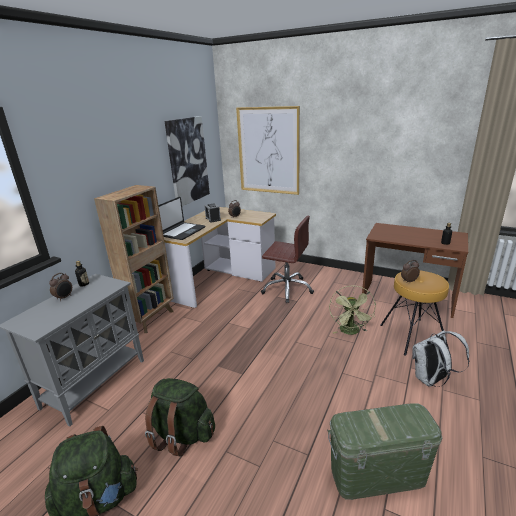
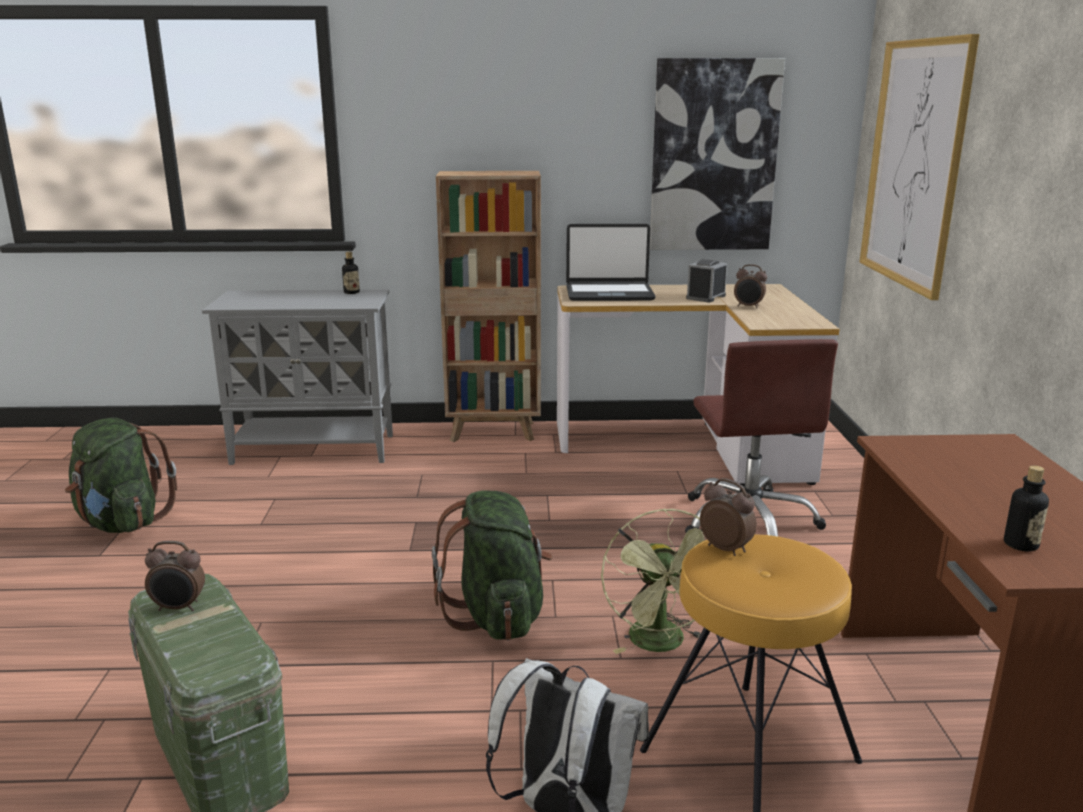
camera: 60 degrees right, 5 degrees down
alarm clock [49,273,72,301] -> alarm clock moved to [145,541,205,611]
green backpack [145,378,215,456] -> green backpack moved to [432,490,553,640]
green fan [329,286,376,335] -> green fan turned 75 degrees counterclockwise [601,508,705,654]

